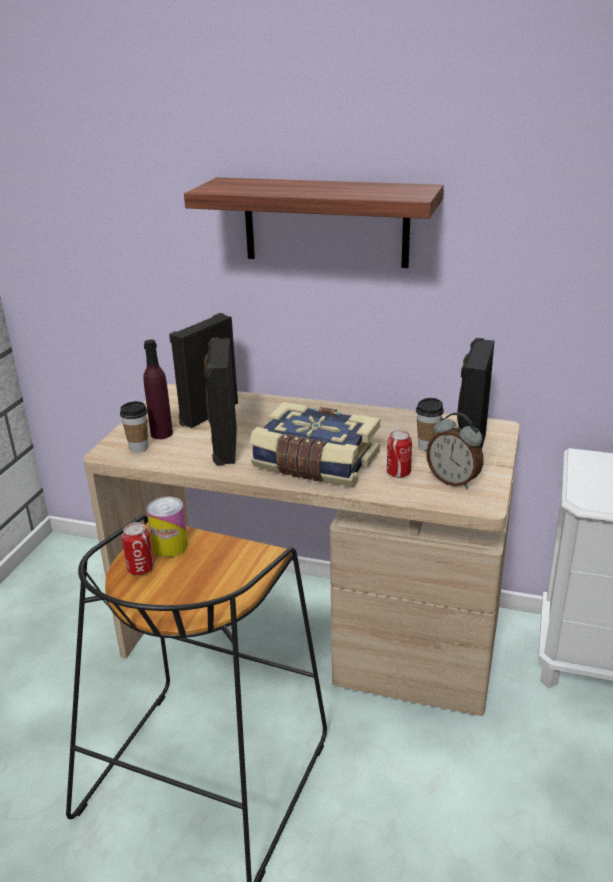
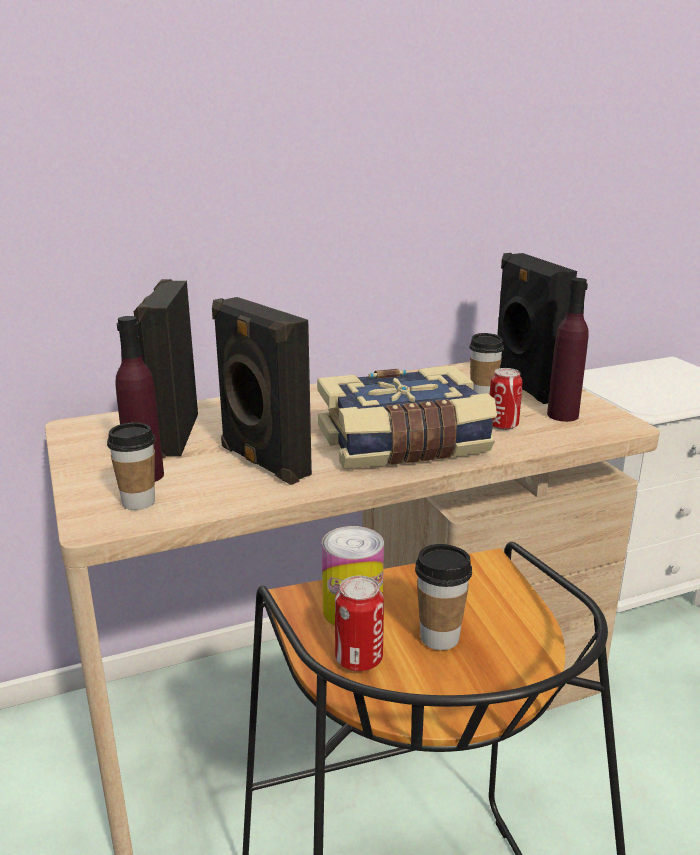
camera: 40 degrees left, 5 degrees down
shelf [184,178,444,268] -> none
alarm clock [426,412,484,489] -> purple bottle [547,278,588,422]
none -> cup [415,544,472,650]

